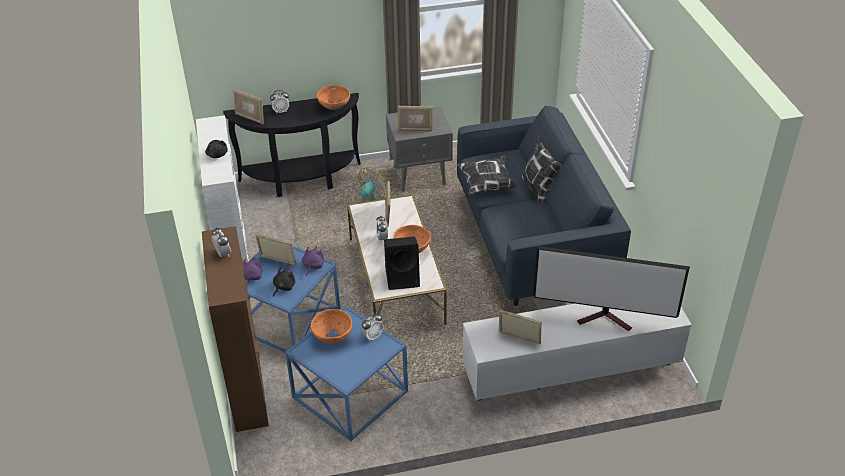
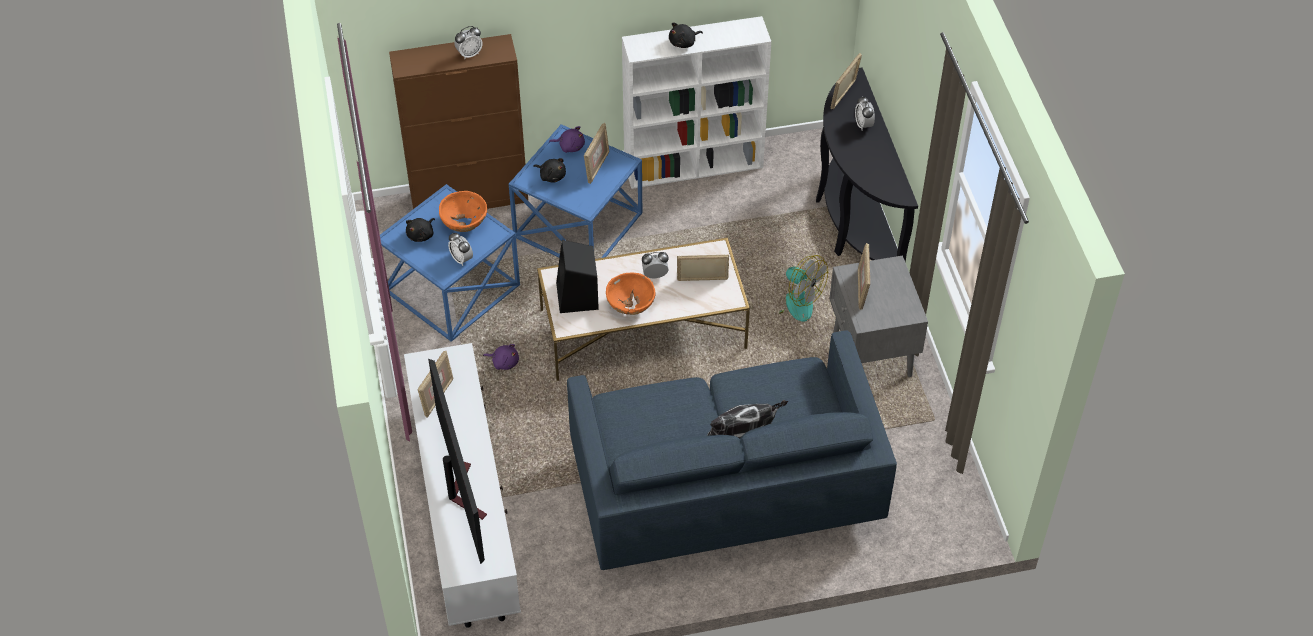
camera: 90 degrees right, 10 degrees up
purple plush toy [302,246,324,277] -> purple plush toy moved to [483,344,519,370]
orange bowl [316,85,350,110] -> none
pillow [457,155,518,194] -> none
television [533,246,690,331] -> television turned 150 degrees clockwise [428,359,487,564]
none -> black plush toy [406,218,435,242]

